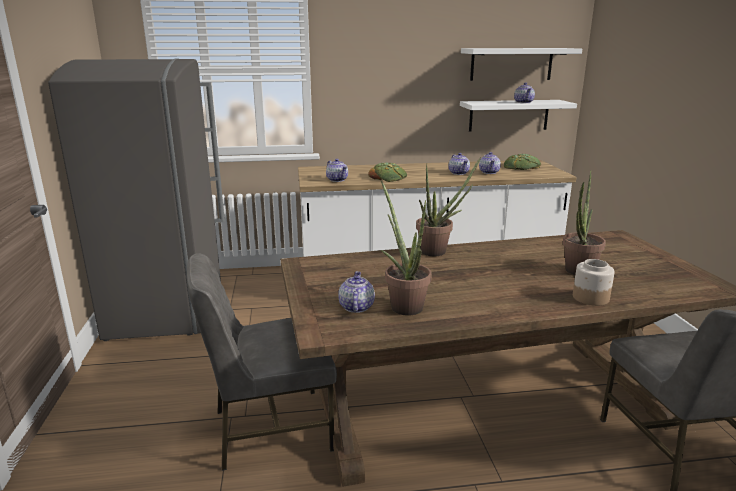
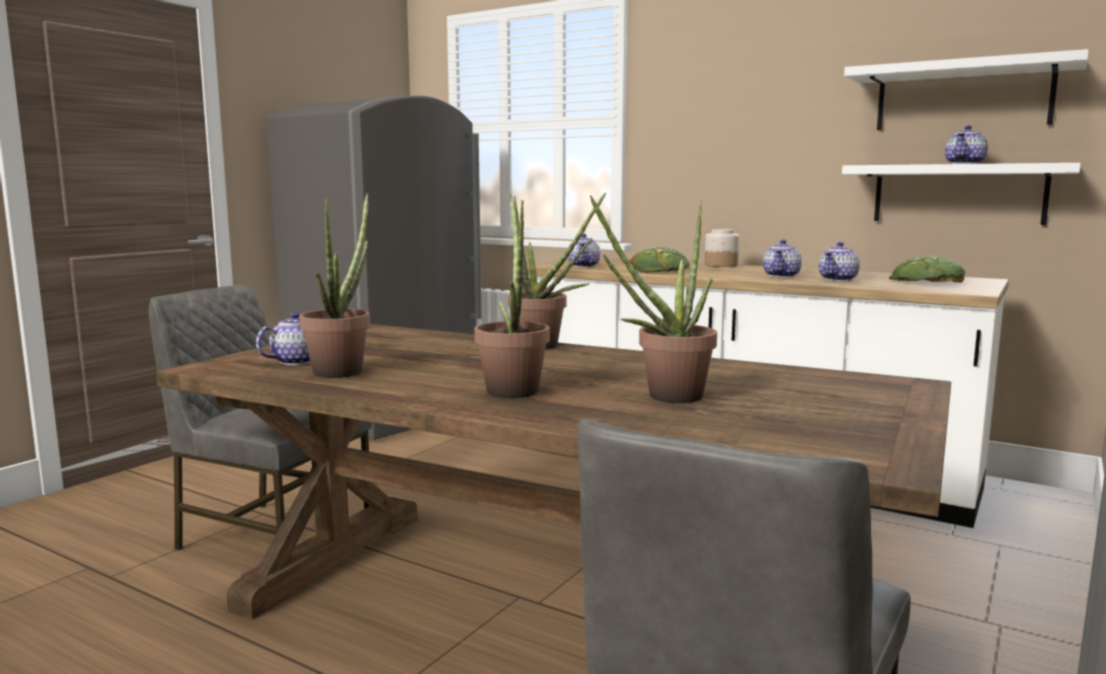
camera: 40 degrees right, 10 degrees down
jar [573,259,615,306] -> jar moved to [705,229,739,267]
none -> potted plant [474,194,550,398]

